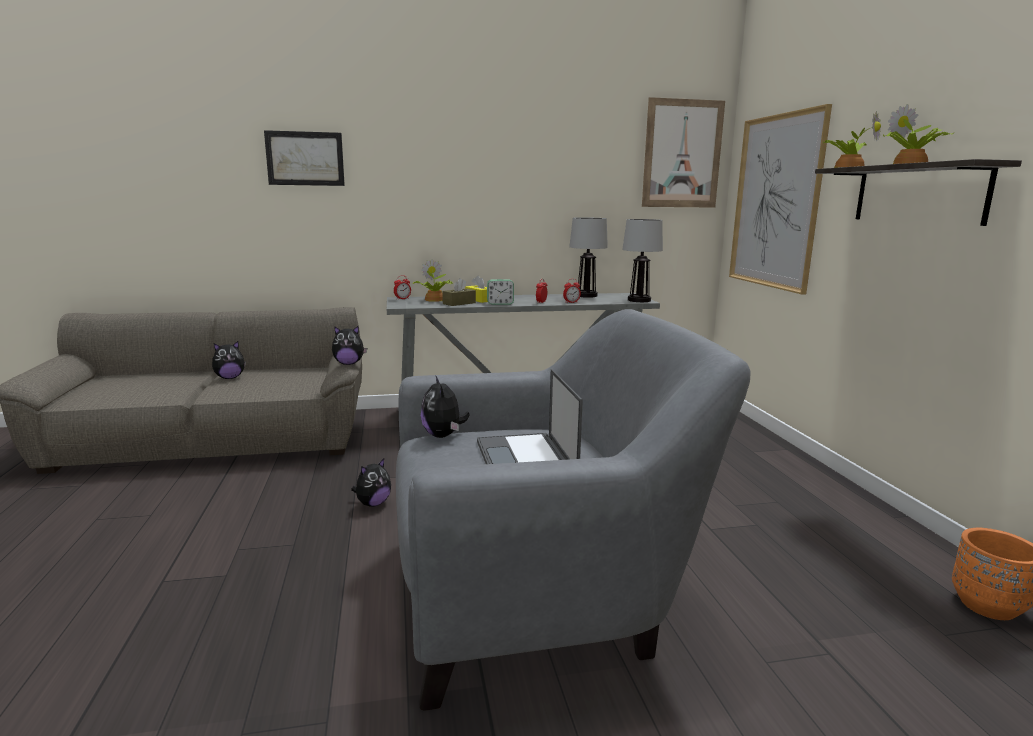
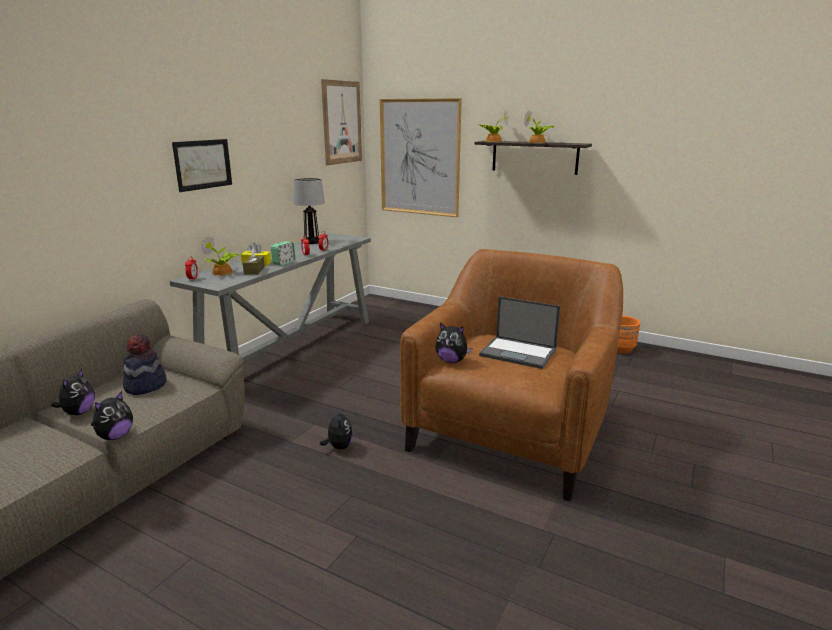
camera: 50 degrees left, 5 degrees up
picture [264,130,345,186] -> picture moved to [172,139,232,192]
plush toy [332,326,367,365] -> plush toy moved to [91,391,133,440]
grey armchair [396,309,751,710] -> brown armchair [400,249,623,501]
table lamp [622,219,663,302] -> none
none -> hat [123,334,167,395]

